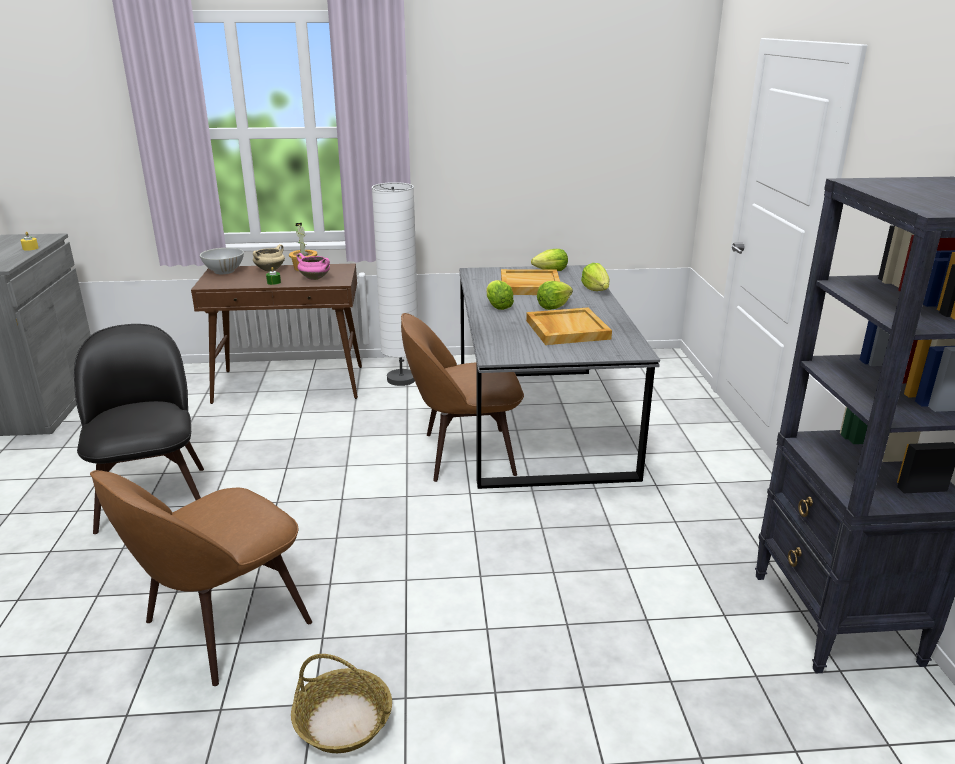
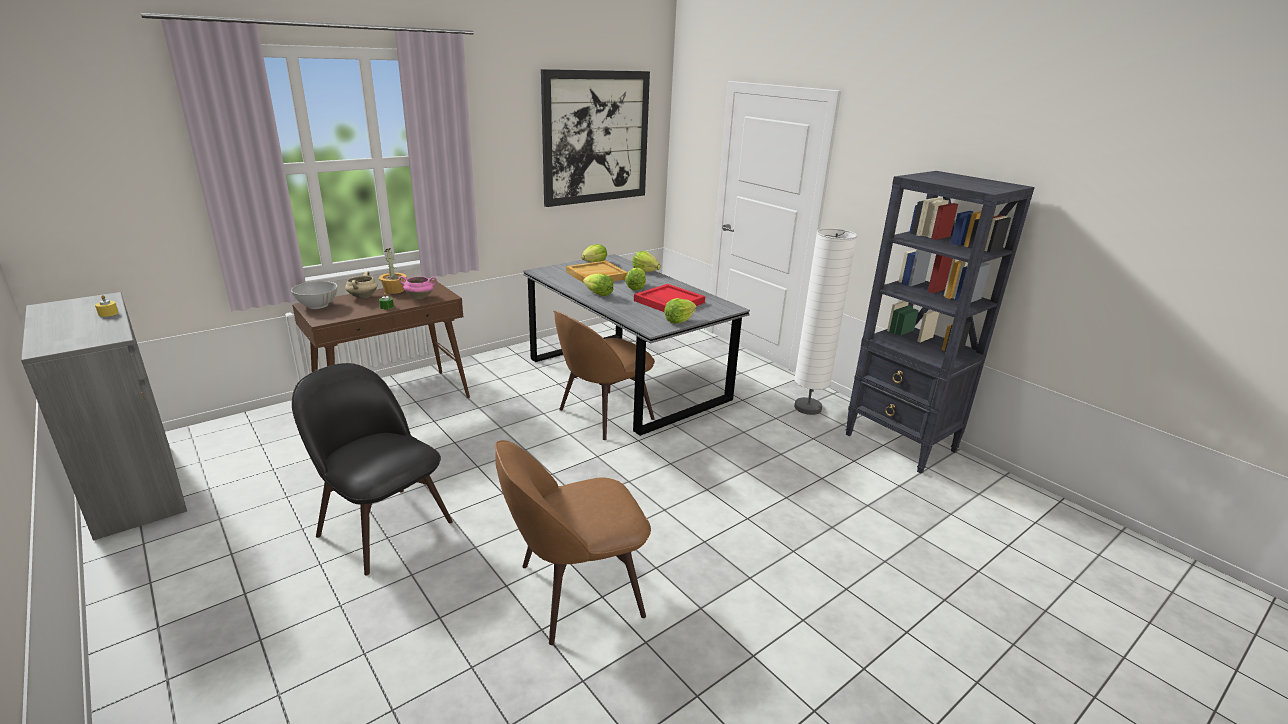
camera: 35 degrees left, 0 degrees up
brown chair [90,470,312,686] -> brown chair turned 60 degrees clockwise [495,440,651,645]
basket [291,654,392,753] -> none
white floor lamp [372,182,418,386] -> white floor lamp moved to [794,228,857,415]
beige tray [526,307,612,345] -> red tray [634,284,705,312]
none -> picture [541,69,650,207]
none -> lettuce [664,298,697,324]

